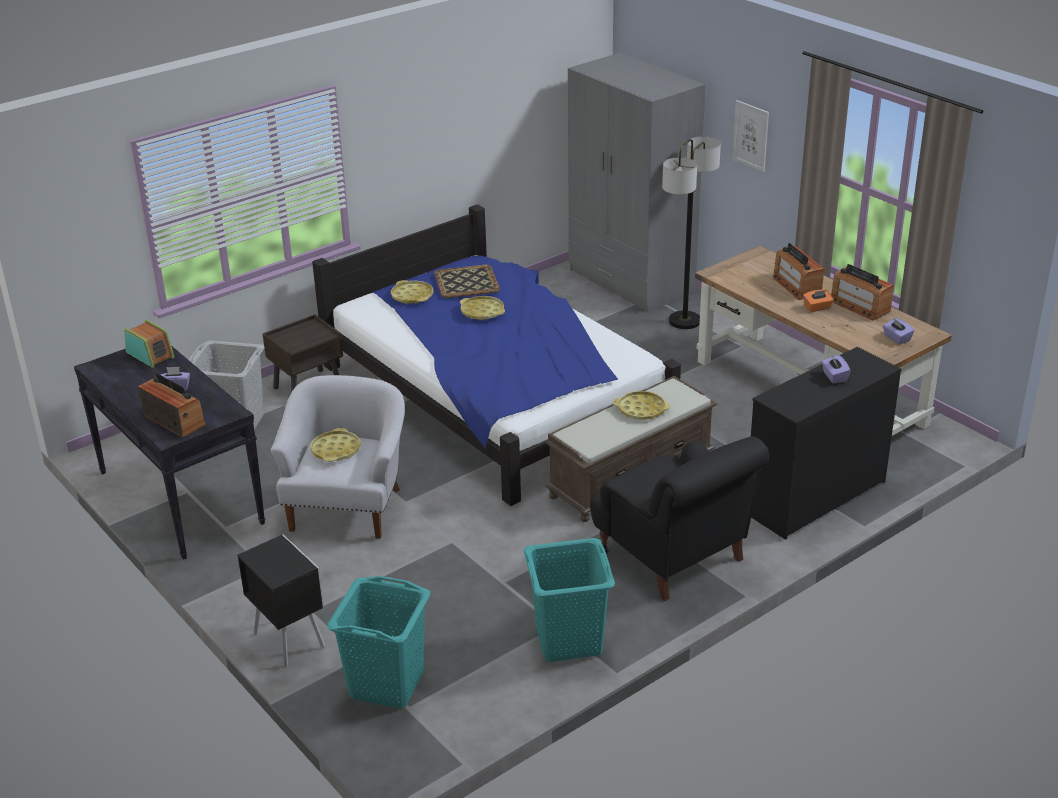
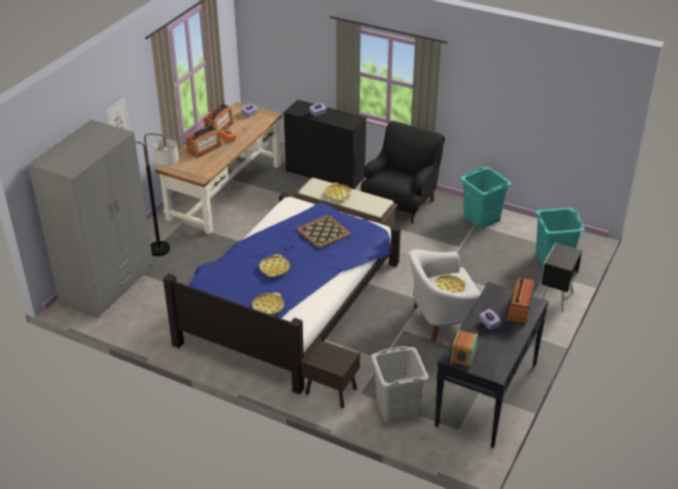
camera: 115 degrees left, 5 degrees up
tray [434,265,500,298] -> tray moved to [297,215,350,248]

